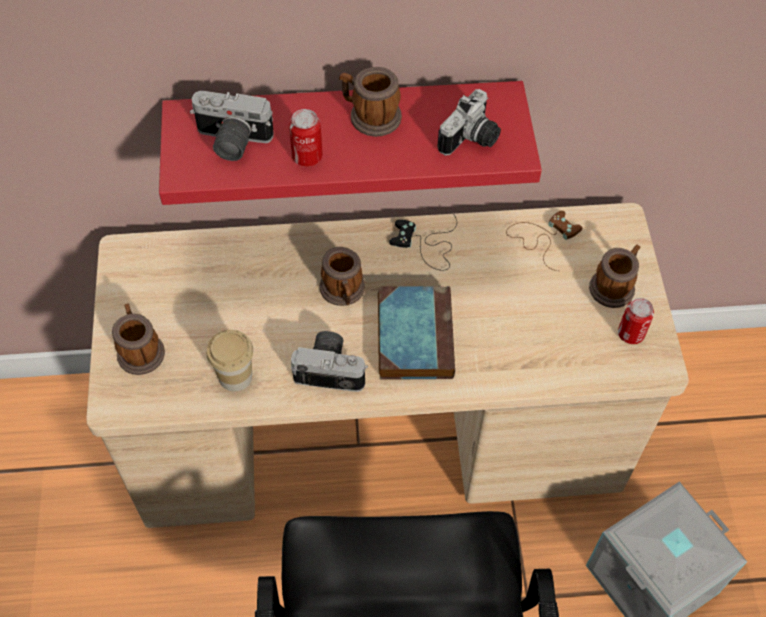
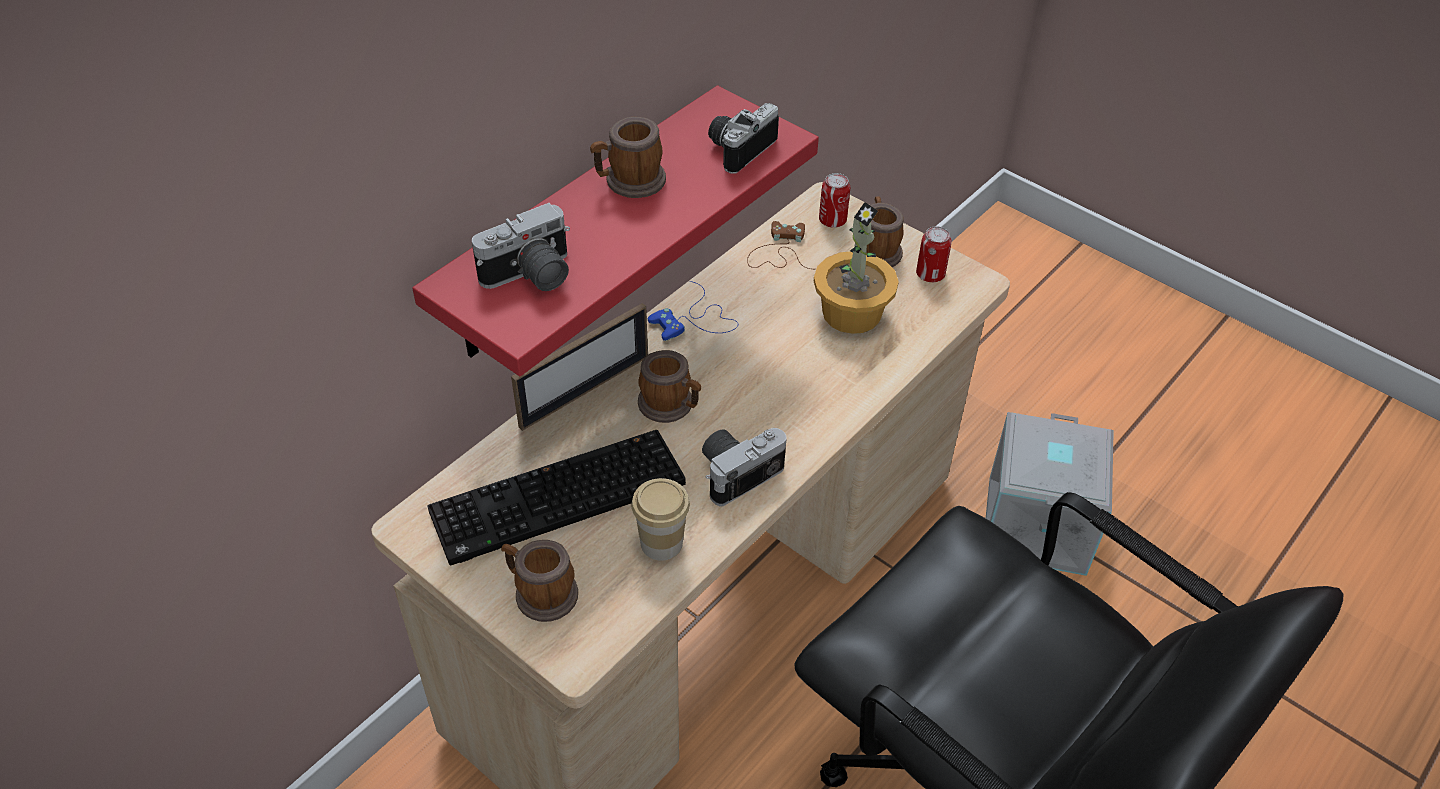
camera: 45 degrees left, 10 degrees down
can [289,109,323,167] -> can moved to [819,173,850,228]
book [378,286,455,380] -> none
black game controller [390,214,457,271] -> blue game controller [648,281,738,341]
camera [438,89,501,155] -> camera turned 135 degrees counterclockwise [708,103,779,174]
none -> keyboard [428,430,686,565]
none -> picture frame [511,303,648,431]
none -> potted plant [814,202,899,334]

